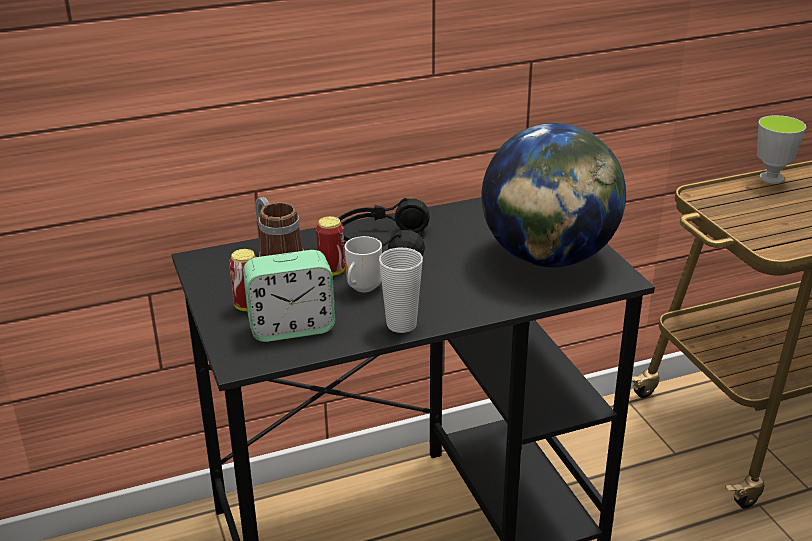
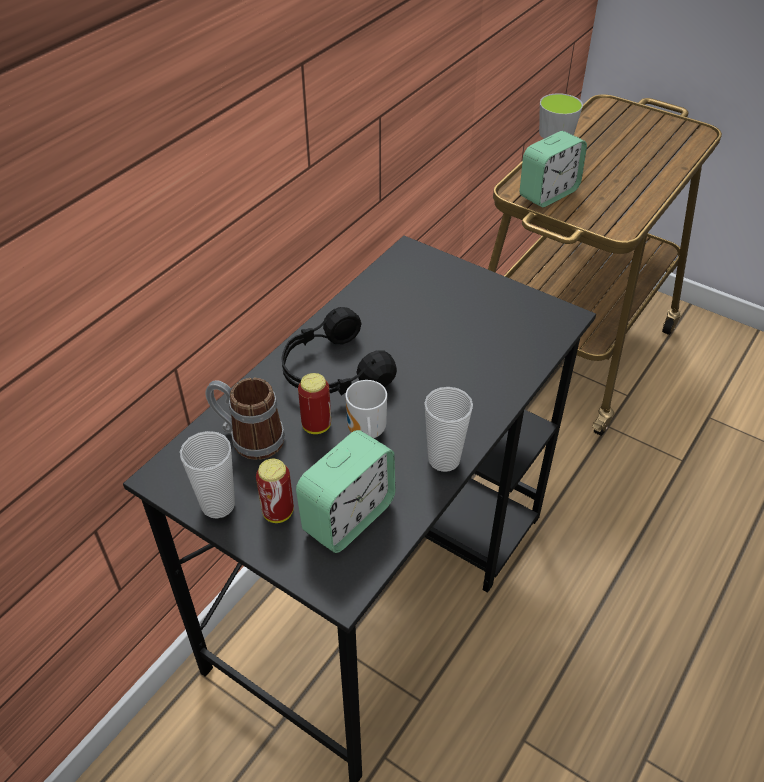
camera: 35 degrees left, 15 degrees up
globe [481,123,626,267] -> none
none -> cup [180,431,235,519]
none -> alarm clock [520,131,587,207]

